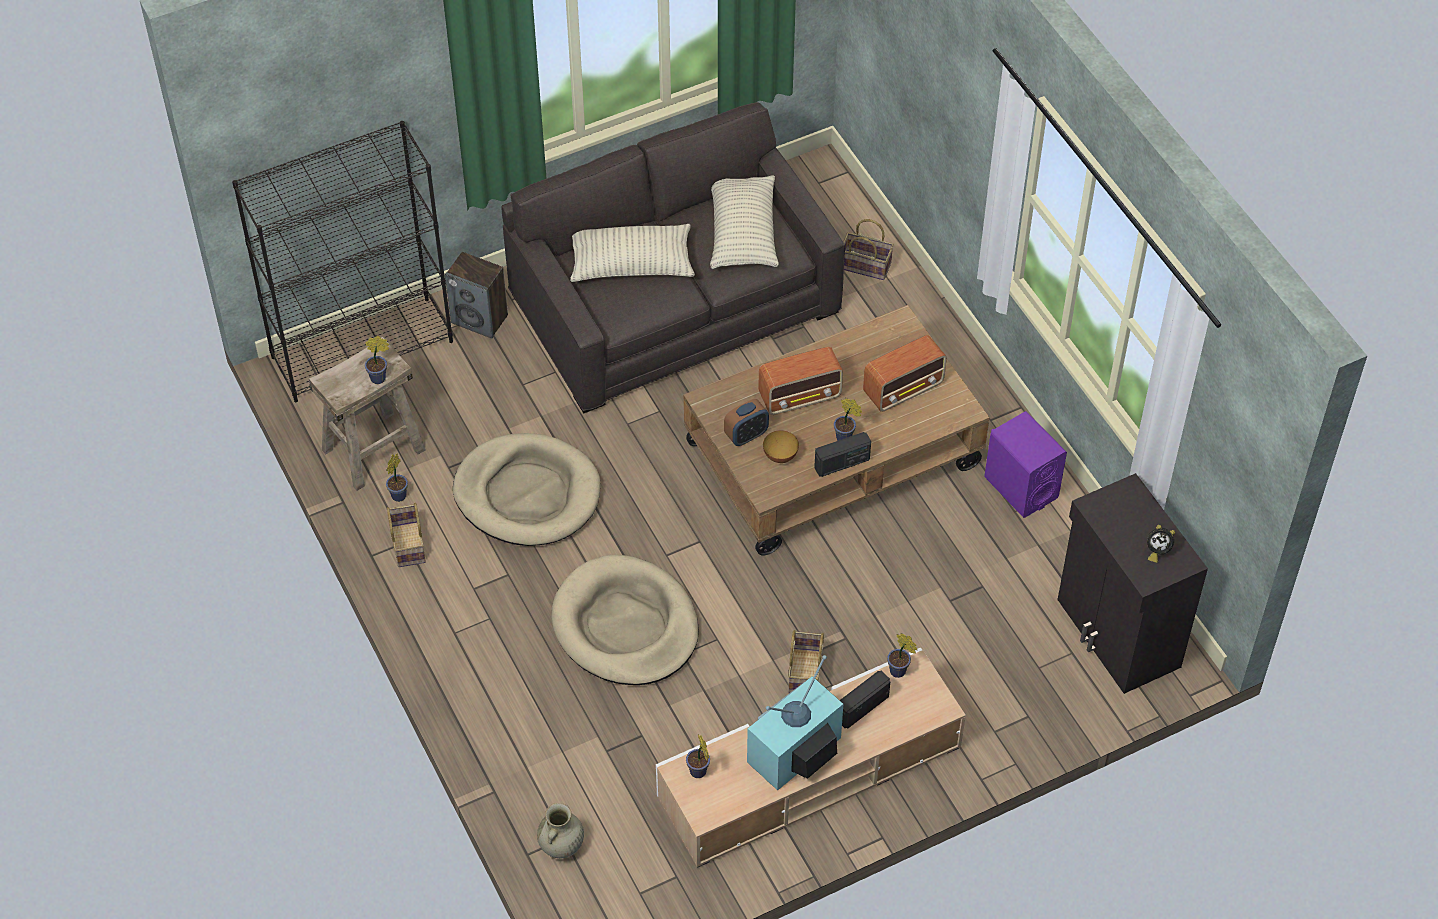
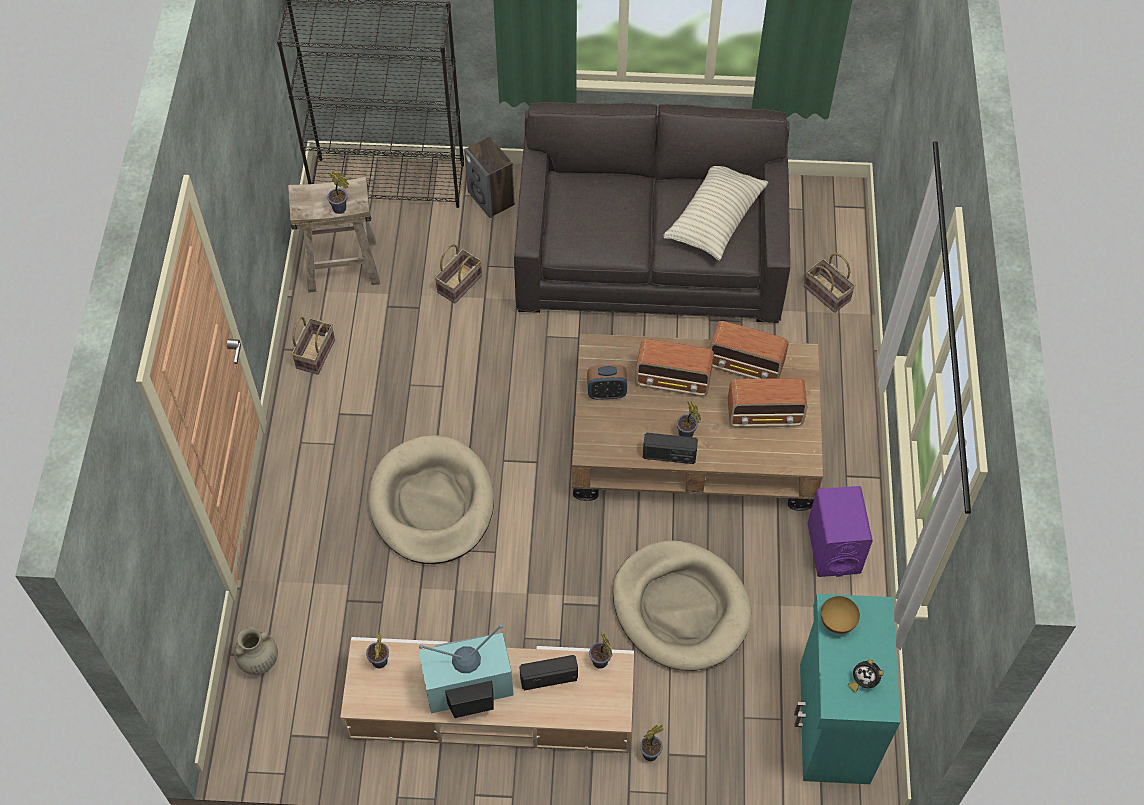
camera: 30 degrees right, 5 degrees up
potted plant [386,453,408,502] -> potted plant moved to [640,724,663,761]
beige dog bed [453,433,600,546] -> beige dog bed moved to [613,540,752,671]
pillow [570,224,695,282] -> none
bowl [763,430,799,463] -> bowl moved to [821,596,860,634]
basket [788,630,824,693] -> basket moved to [435,244,482,303]
black cabinet [1058,473,1208,694] -> turquoise cabinet [794,594,900,784]
none -> radio [709,321,789,379]

